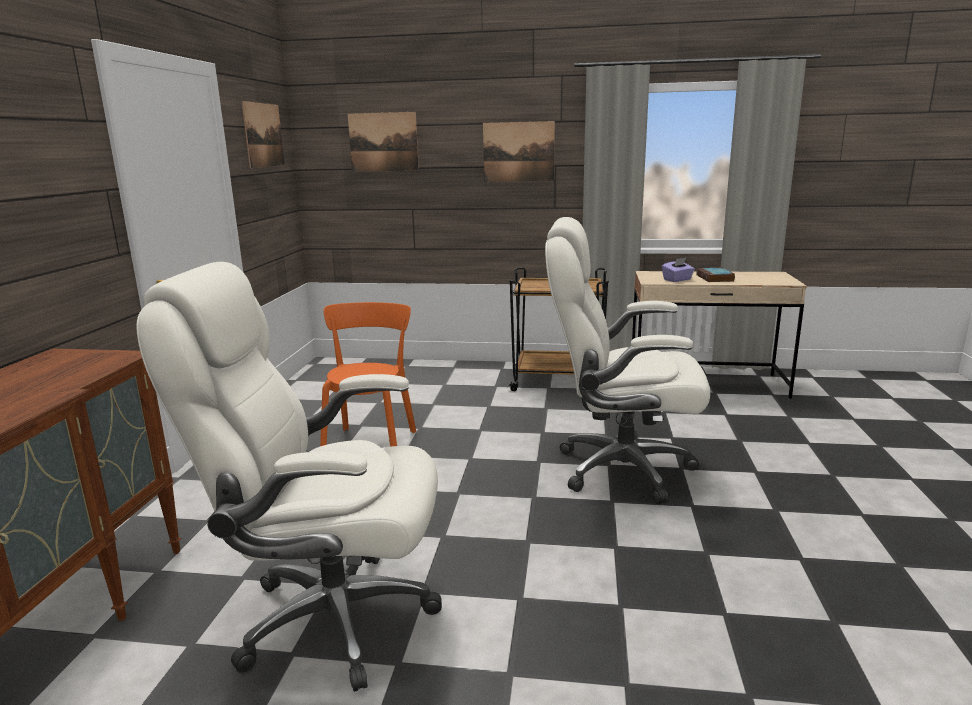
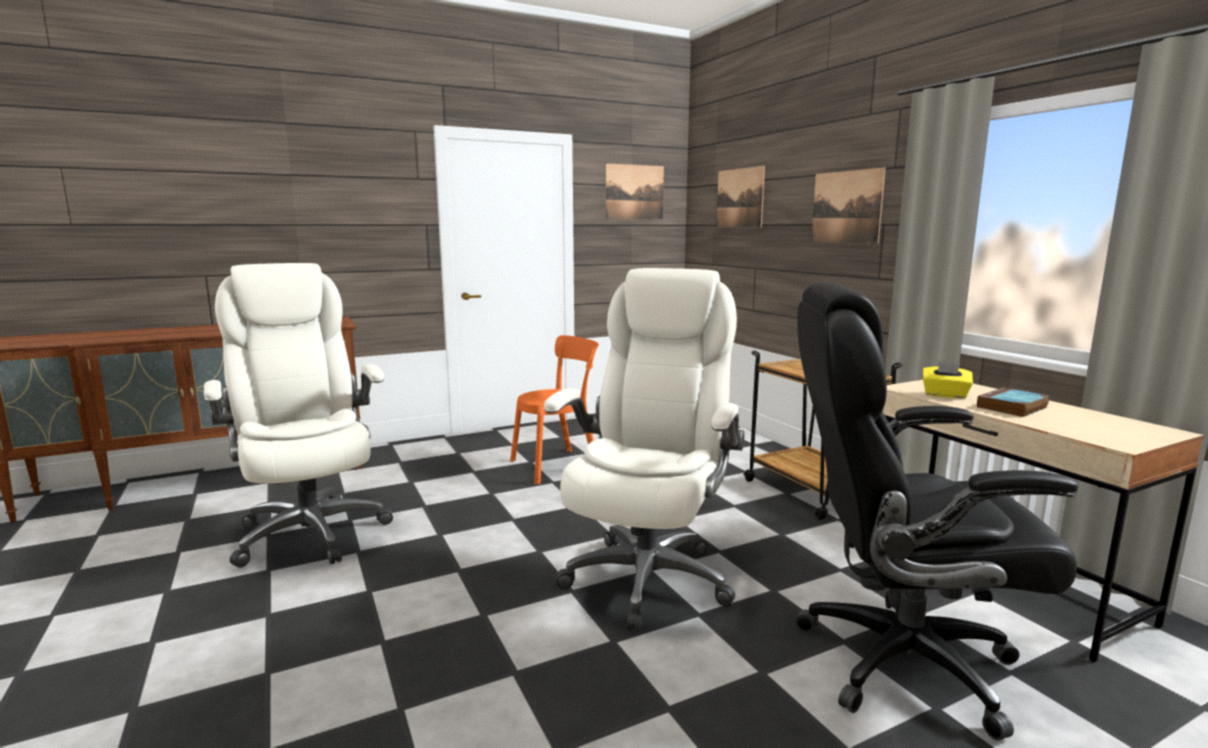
camera: 55 degrees right, 5 degrees down
white office chair [545,217,710,504] -> white office chair turned 45 degrees clockwise [544,268,744,632]
purple tissue box [662,258,695,282] -> yellow tissue box [923,361,973,399]
none -> black office chair [795,282,1078,741]

